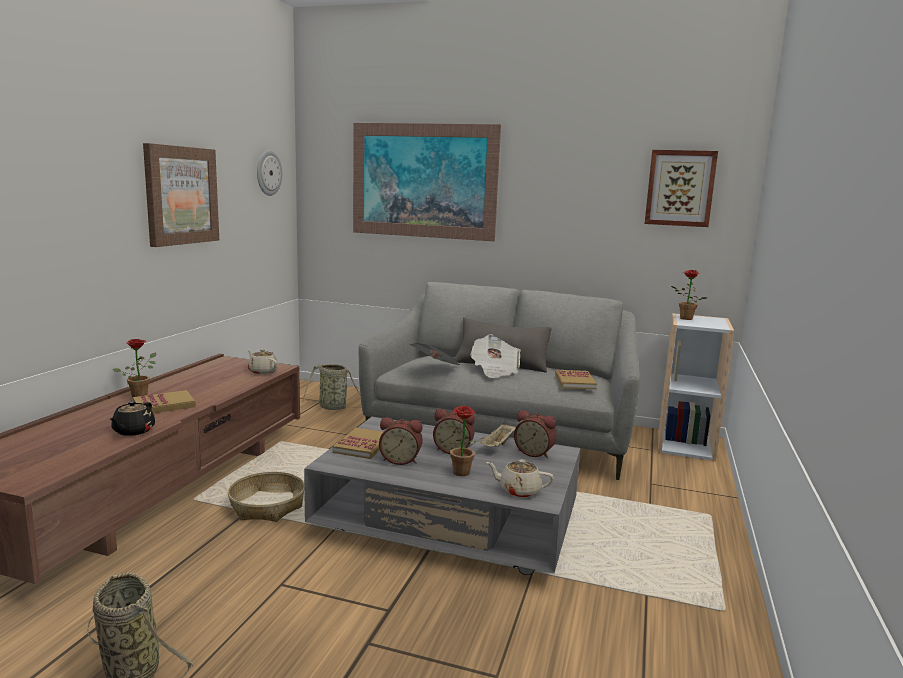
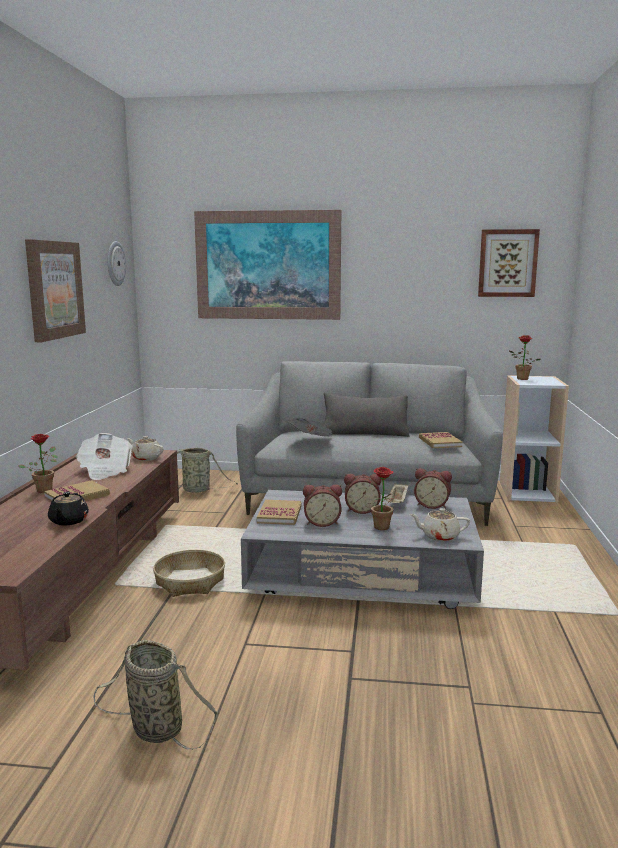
camera: 10 degrees left, 0 degrees up
newspaper [470,334,521,378] -> newspaper moved to [76,433,132,480]

